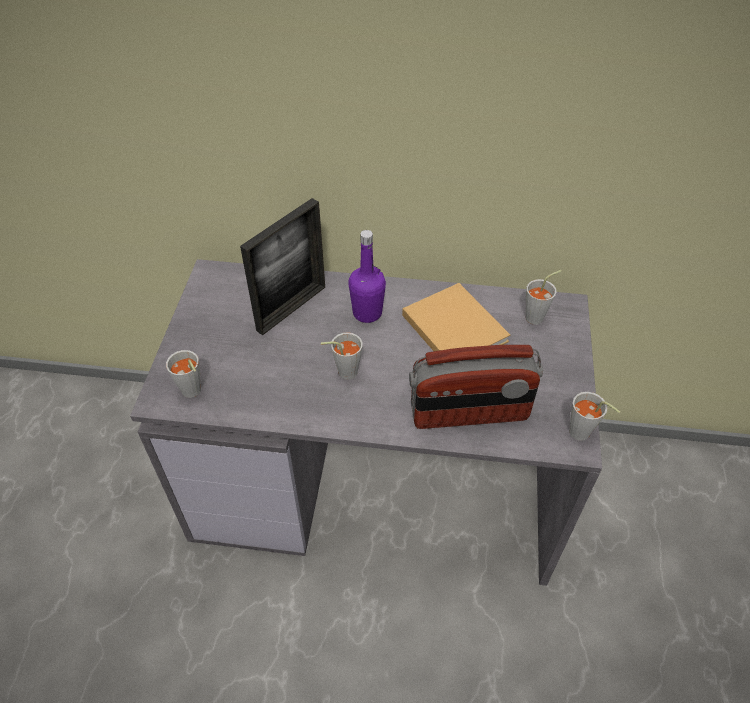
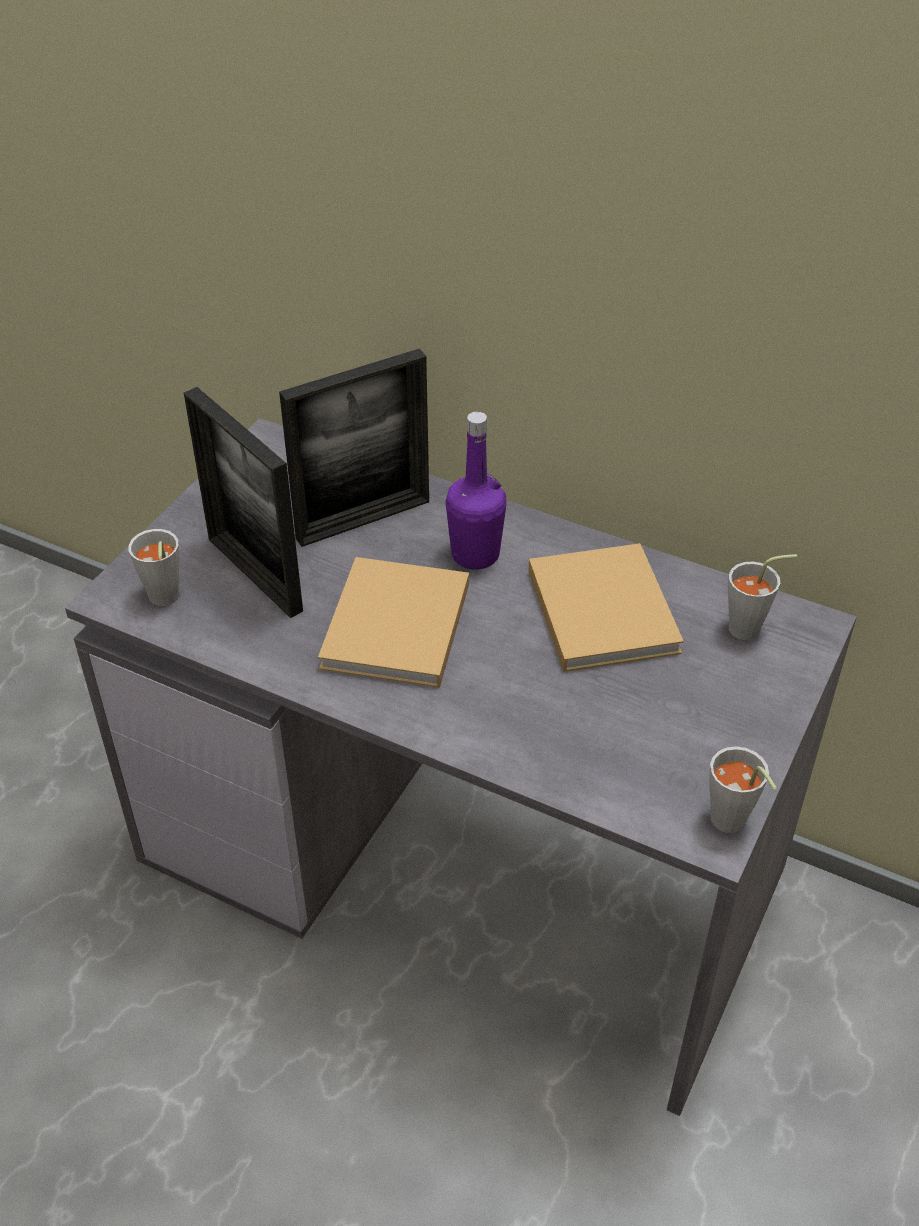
camera: 20 degrees right, 5 degrees down
grey cup [321,332,363,380] -> beige book [318,557,469,688]
radio [409,345,543,429] -> none
none -> picture frame [184,387,303,618]

